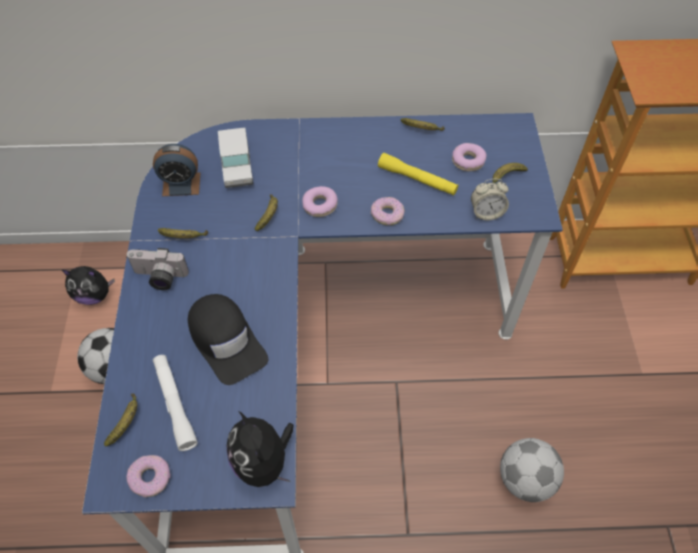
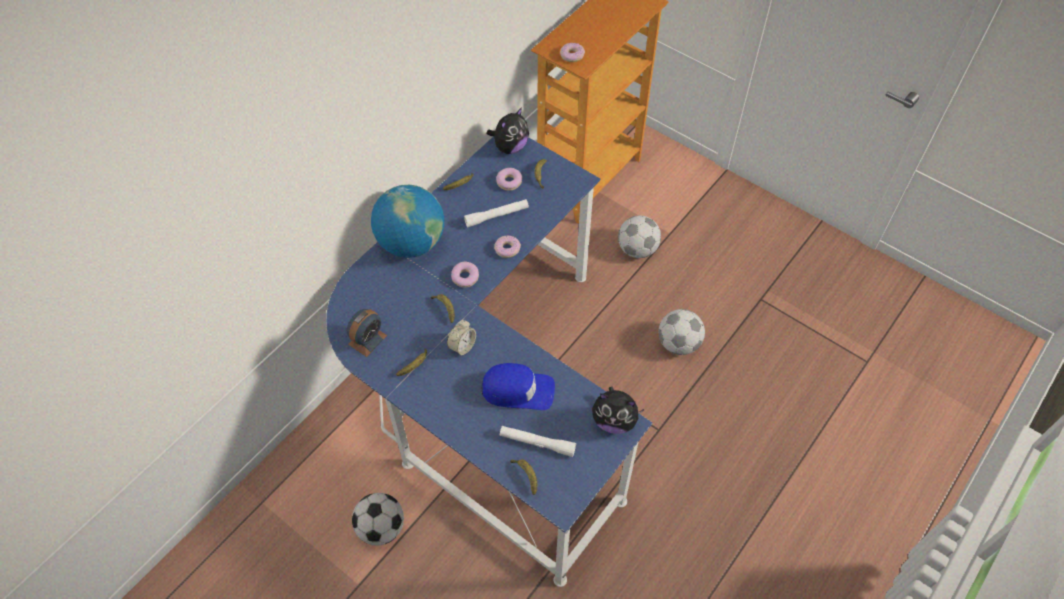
camera: 50 degrees left, 0 degrees up
plush toy [62,266,115,305] -> plush toy moved to [487,107,529,154]
camera [126,248,189,290] -> none
donut [126,455,171,498] -> donut moved to [560,43,585,62]
black cap [188,294,268,385] -> blue cap [481,363,555,410]
toy truck [218,127,253,188] -> none
yellow flashlight [378,153,458,196] -> white flashlight [464,199,529,227]
alarm clock [471,179,509,220] -> alarm clock moved to [447,320,476,356]
none -> globe [371,185,444,258]
none -> football [618,215,661,258]

